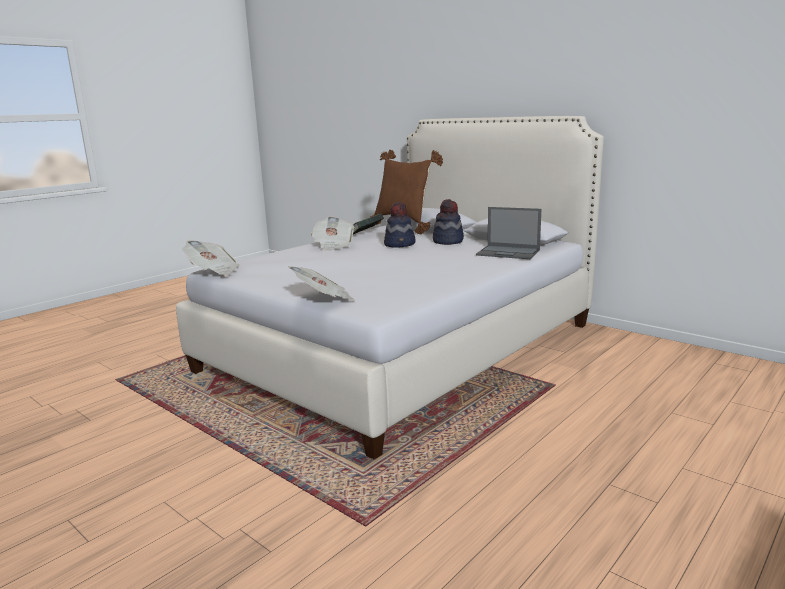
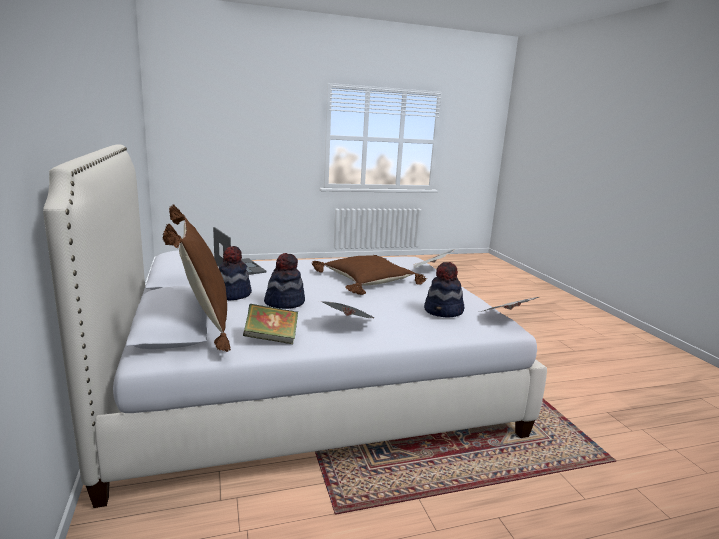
camera: 150 degrees left, 0 degrees up
none -> brown pillow [311,255,427,295]
none -> hat [424,262,465,317]

